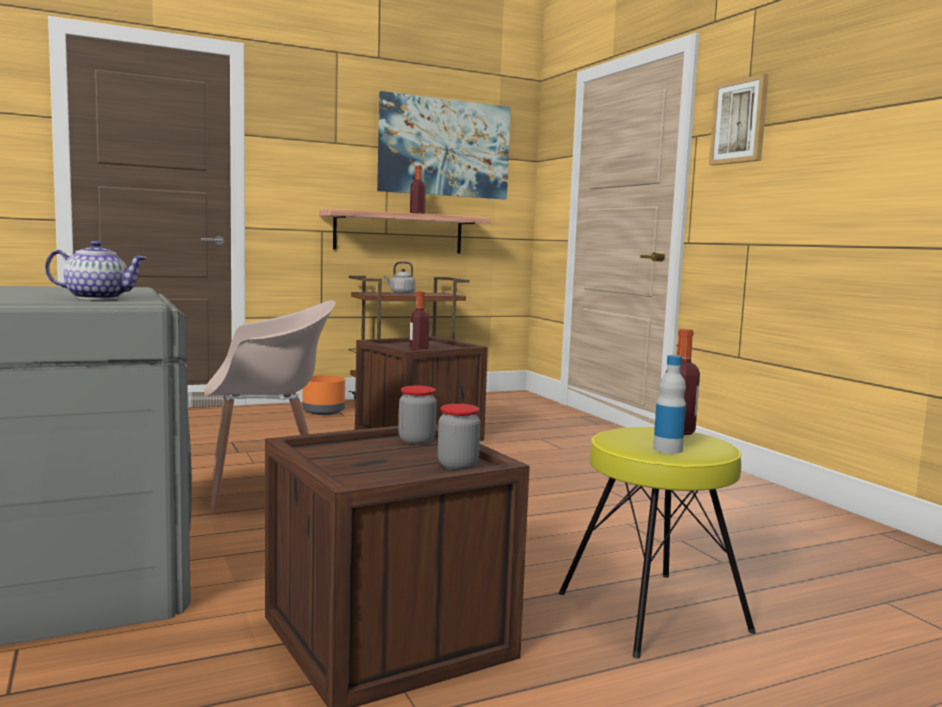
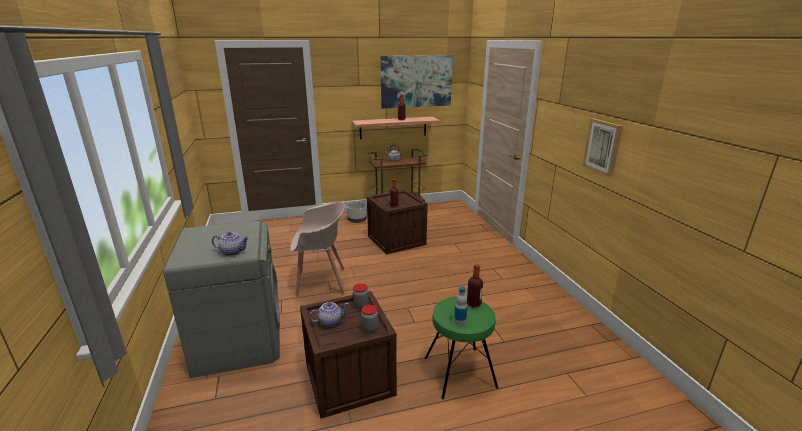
camera: 10 degrees right, 15 degrees up
orange planter [302,375,345,415] -> grey planter [347,202,367,223]
yellow stool [559,427,756,659] -> green stool [425,297,498,399]
picture [709,73,769,166] -> picture moved to [582,118,623,177]
none -> teapot [309,302,349,327]

